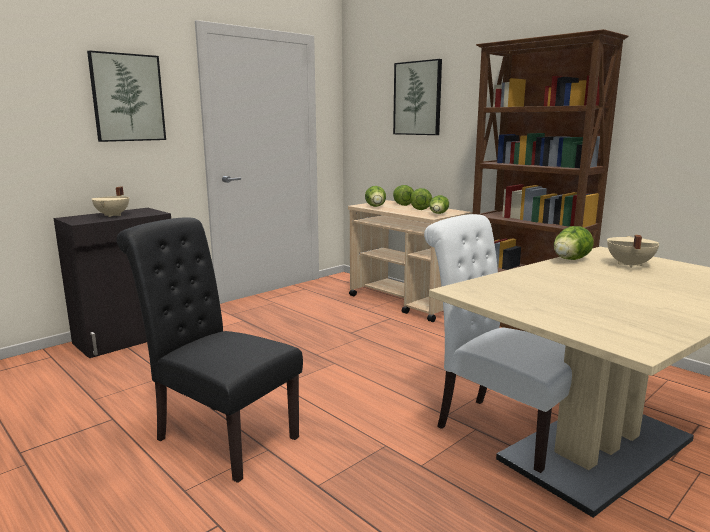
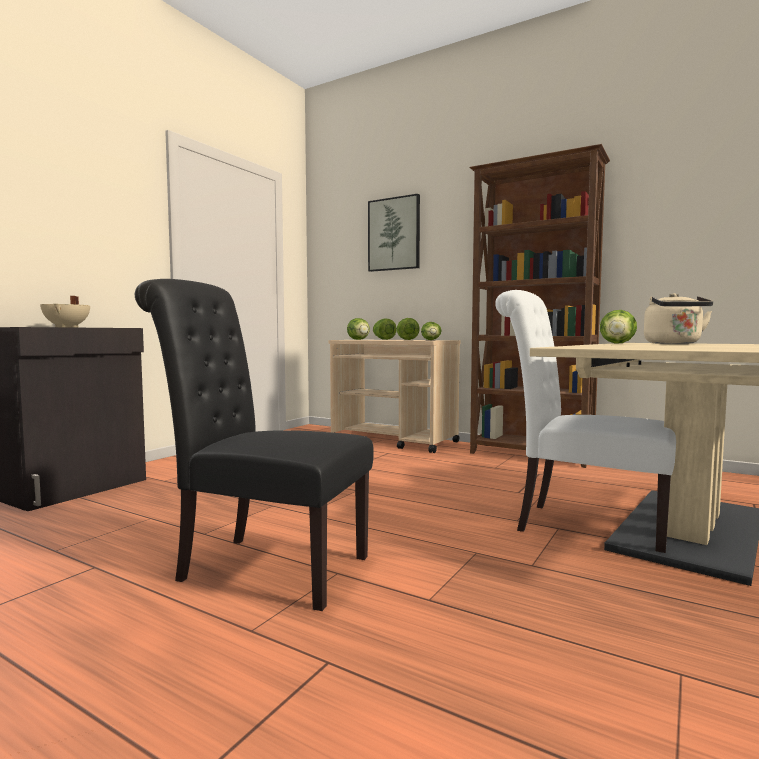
camera: 15 degrees left, 10 degrees down
picture [87,50,166,142] -> none
beige cooking pot [607,235,660,268] -> beige kettle [644,293,713,344]

